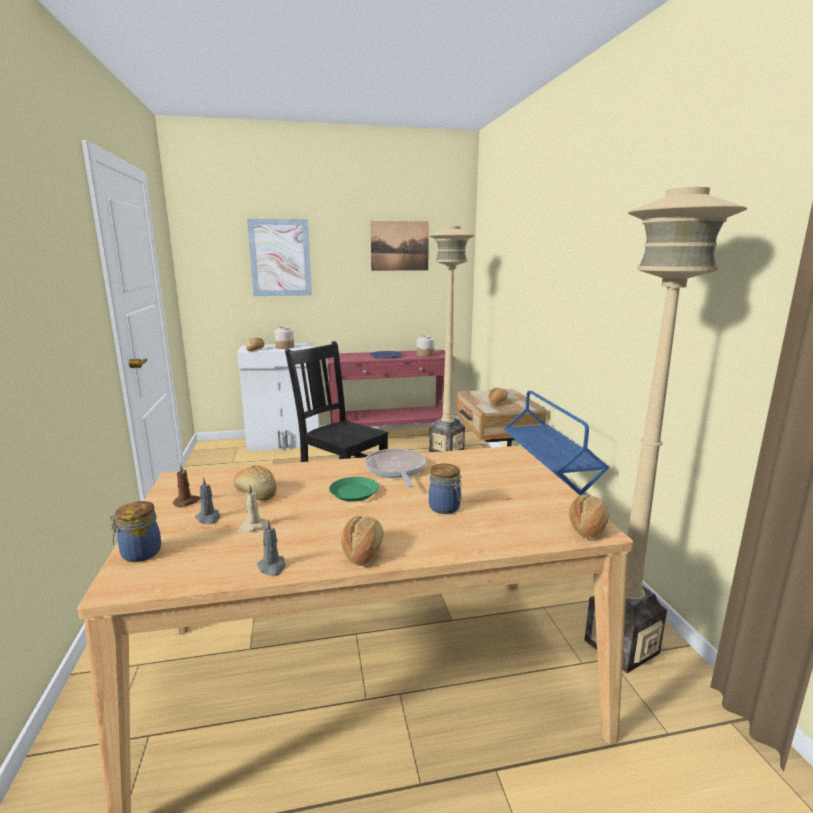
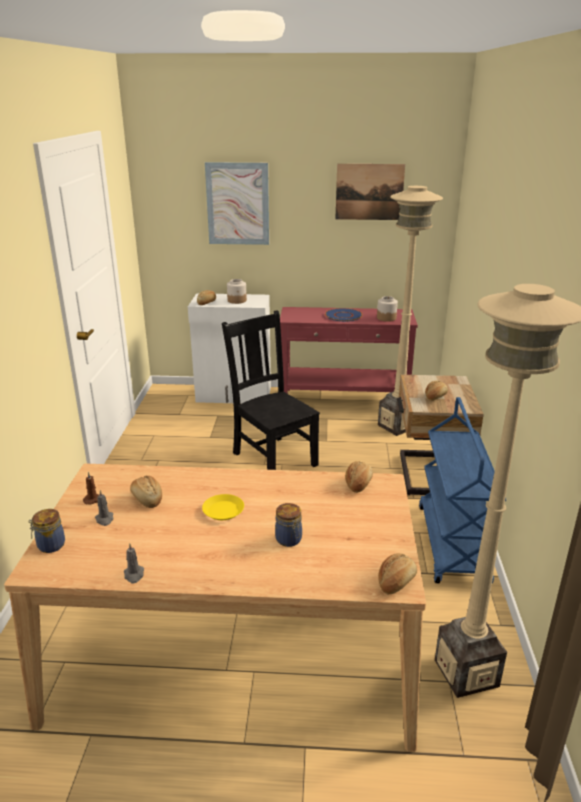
camera: 15 degrees right, 10 degrees up
beige candle [238,484,267,533] -> none
green plate [329,477,379,502] -> yellow plate [202,494,244,520]
bread [341,516,383,566] -> bread moved to [345,461,373,493]
frying pan [364,449,426,488] -> none

